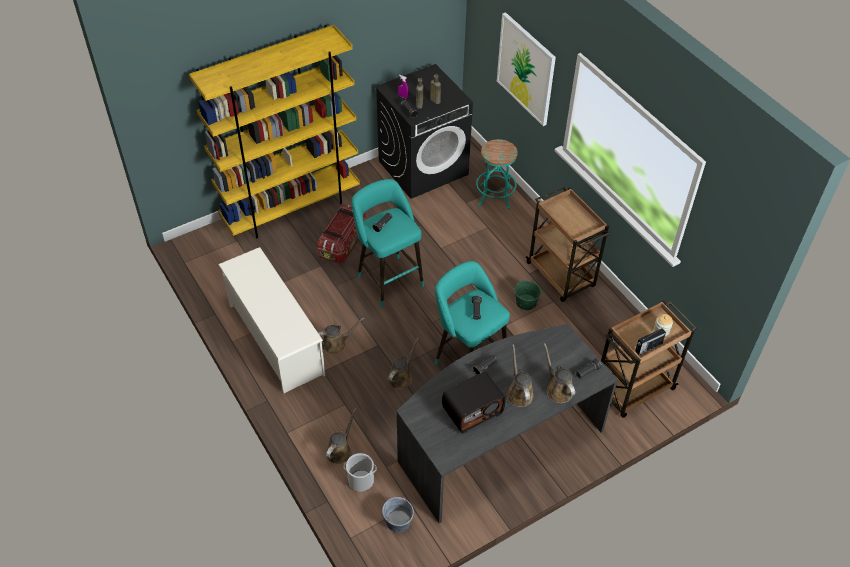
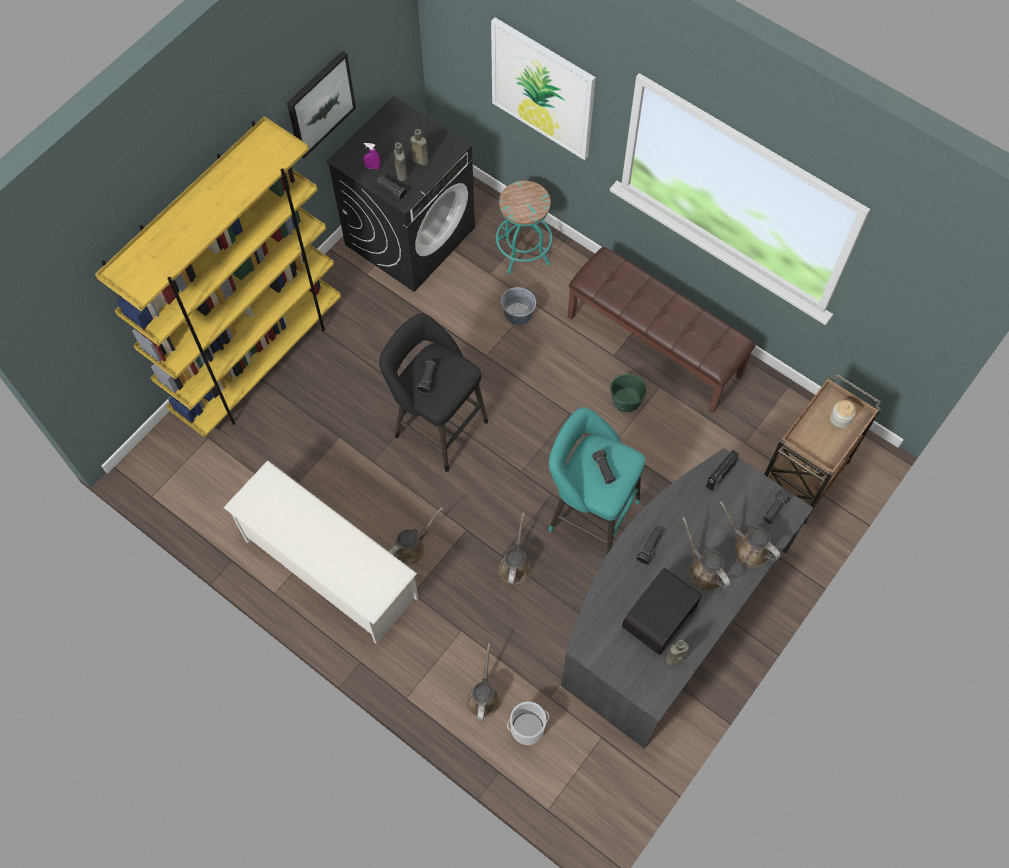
camera: 20 degrees left, 15 degrees up
storage box [317,204,366,264] -> none
turquoise stool [352,179,424,307] -> black stool [379,313,488,472]
grey bucket [382,497,414,532] -> grey bucket moved to [501,285,536,325]
brown cart [526,186,610,302] -> brown bench [568,247,756,413]
radio [635,328,666,355] -> radio moved to [706,450,739,491]
none -> picture [287,51,356,159]
none -> brown bottle [666,640,689,666]

